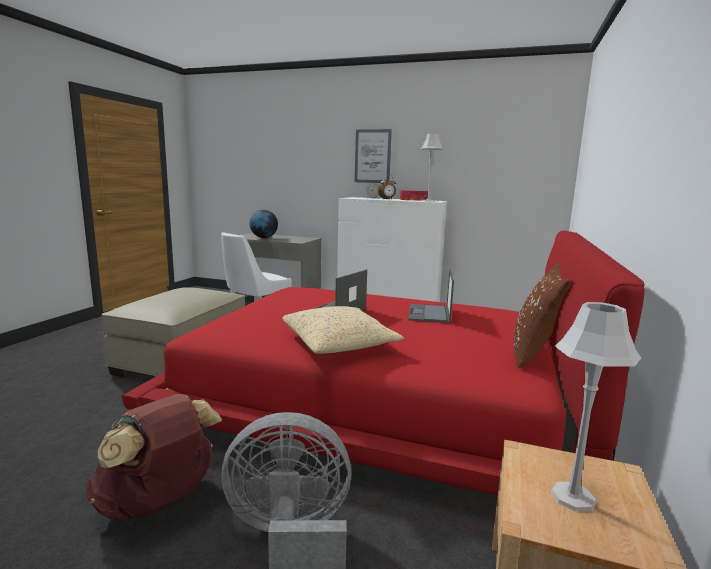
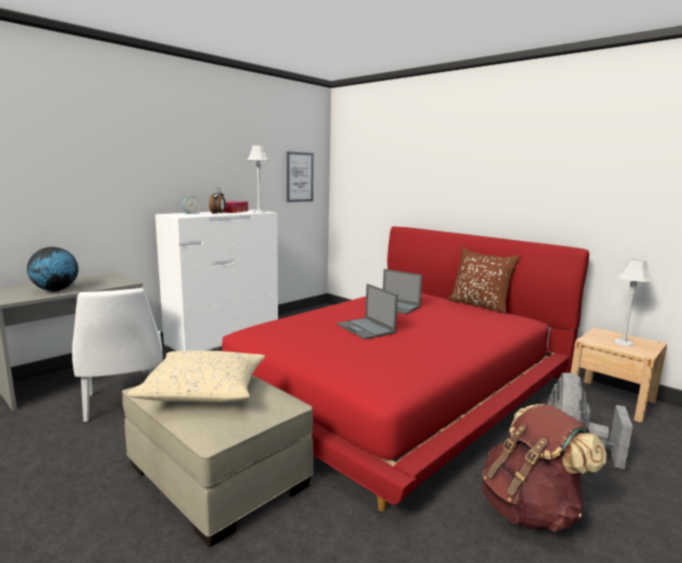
camera: 65 degrees left, 0 degrees up
beige pillow [283,306,404,354] -> beige pillow moved to [127,350,266,402]
picture [355,129,392,183] -> picture moved to [287,151,314,202]

